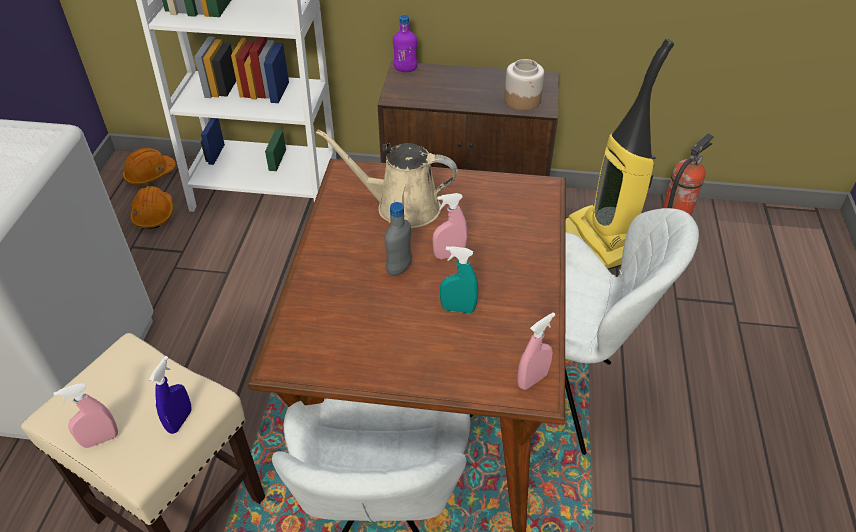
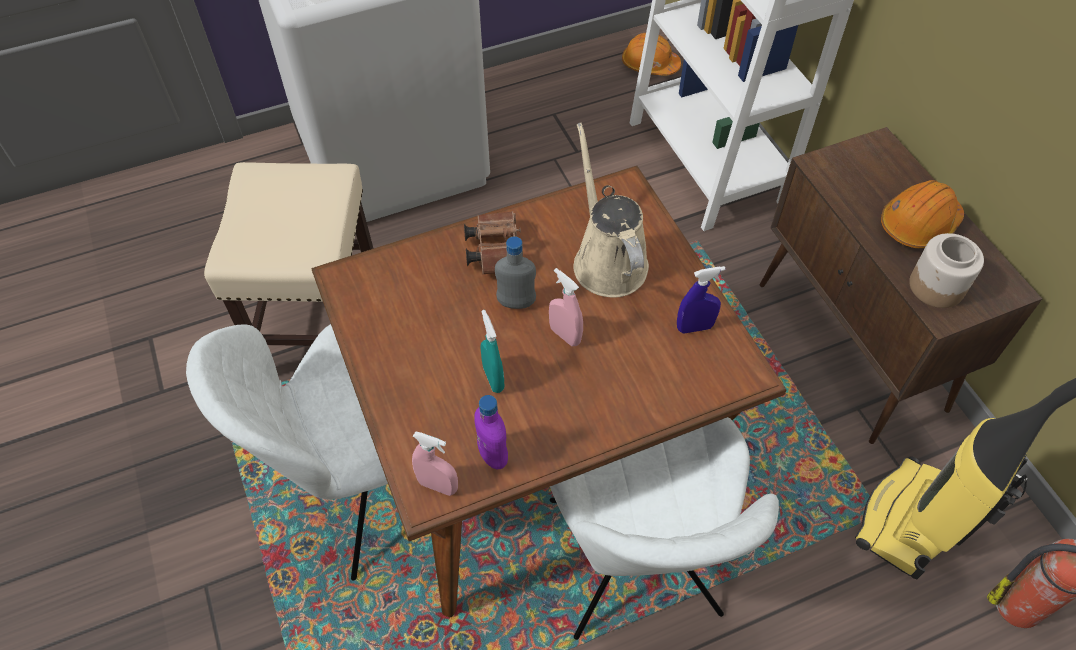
camera: 60 degrees right, 10 degrees up
pink spray bottle [54,383,118,448] -> none
orange hard hat [130,186,173,229] -> orange hard hat moved to [881,180,964,248]
blue spray bottle [149,356,192,434] -> blue spray bottle moved to [677,266,725,333]
purple bottle [393,15,417,72] -> purple bottle moved to [474,395,508,469]
none -> brown binoculars [464,211,521,275]

